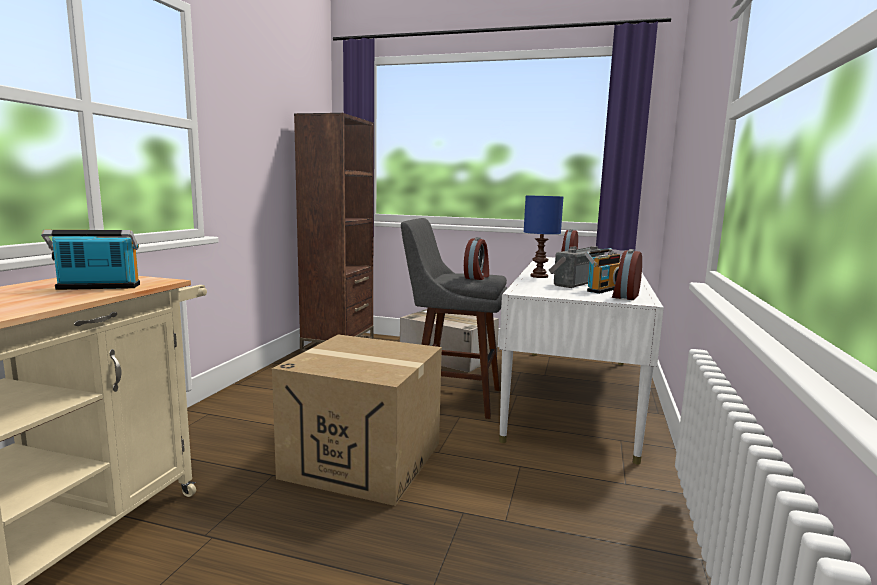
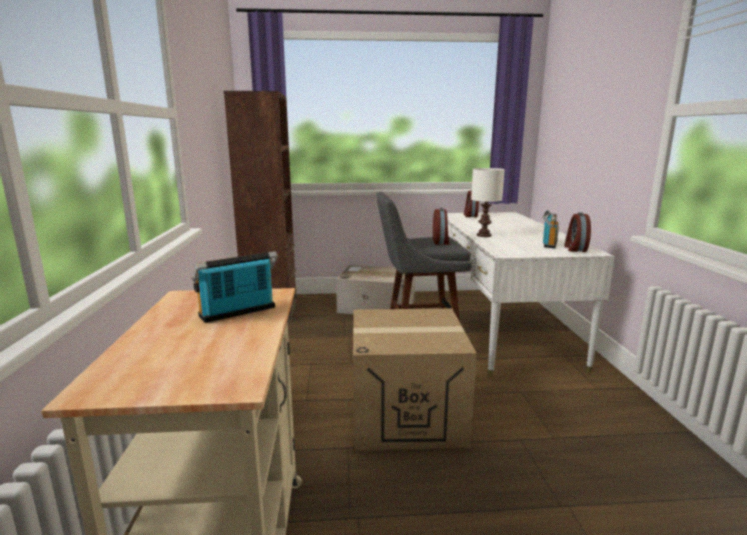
camera: 20 degrees left, 5 degrees up
blue table lamp [524,195,563,278] -> white table lamp [471,168,505,237]
radio [549,246,604,288] -> none

